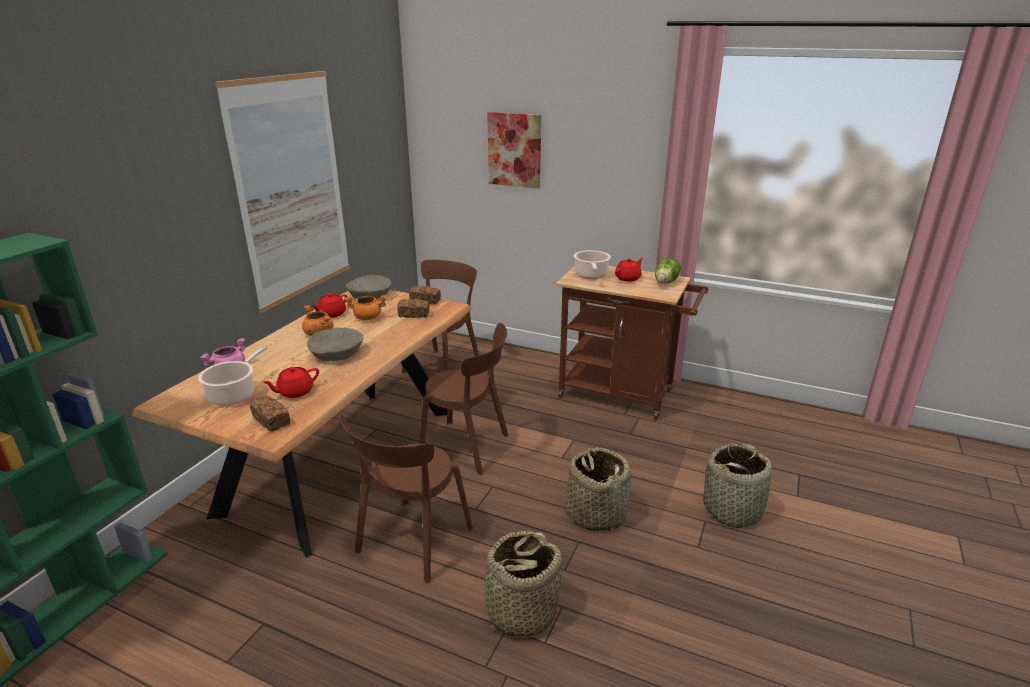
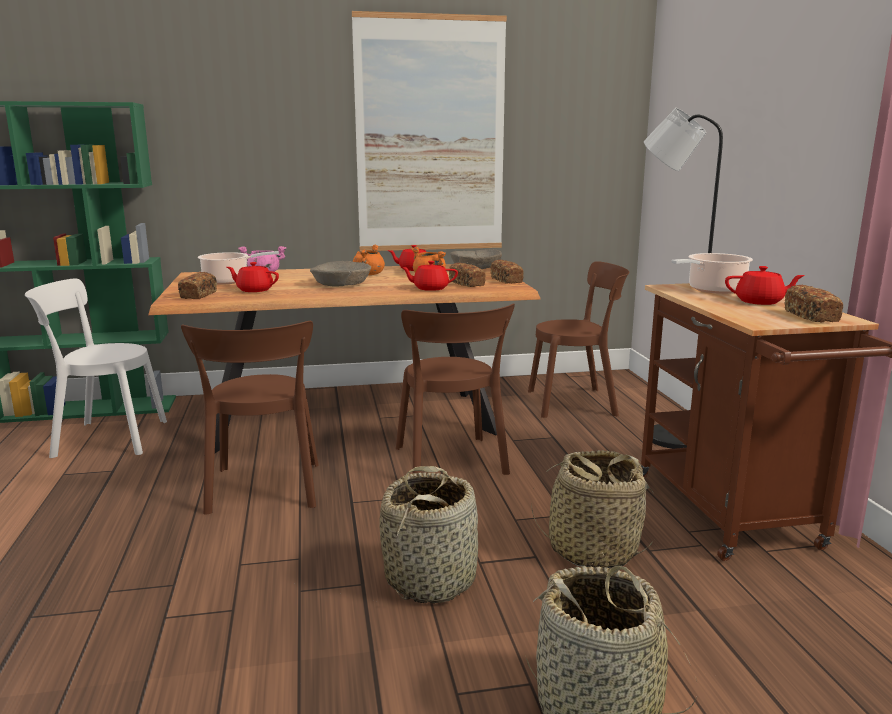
camera: 55 degrees right, 10 degrees down
brown chair [340,415,473,583] -> brown chair turned 90 degrees counterclockwise [181,321,319,515]
basket [473,531,562,637] -> basket moved to [531,450,654,568]
picture [487,112,541,189] -> none
lettuce [655,258,681,284] -> bread [784,285,843,323]
none -> white chair [25,279,167,458]
none -> red teapot [401,261,458,291]
none -> black floor lamp [644,108,723,449]

